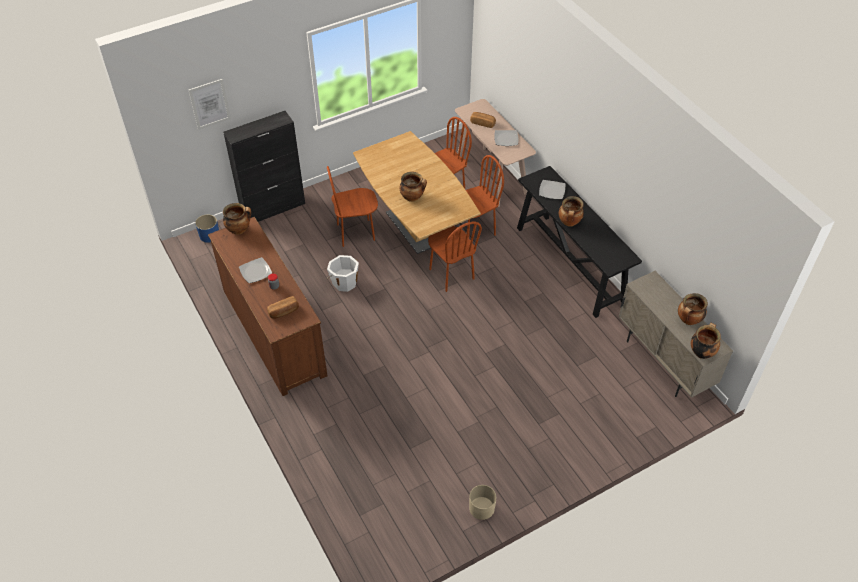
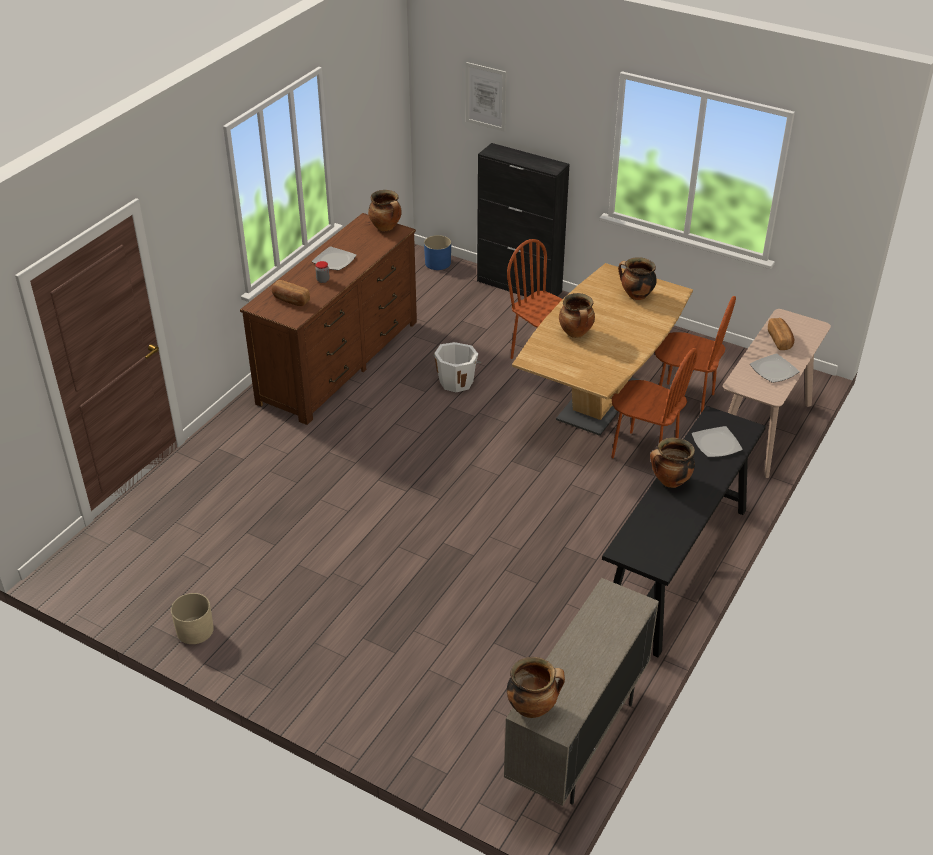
camera: 60 degrees right, 10 degrees down
brown chair [428,222,482,292] -> none
cooking pot [678,293,708,325] -> cooking pot moved to [618,257,657,300]

